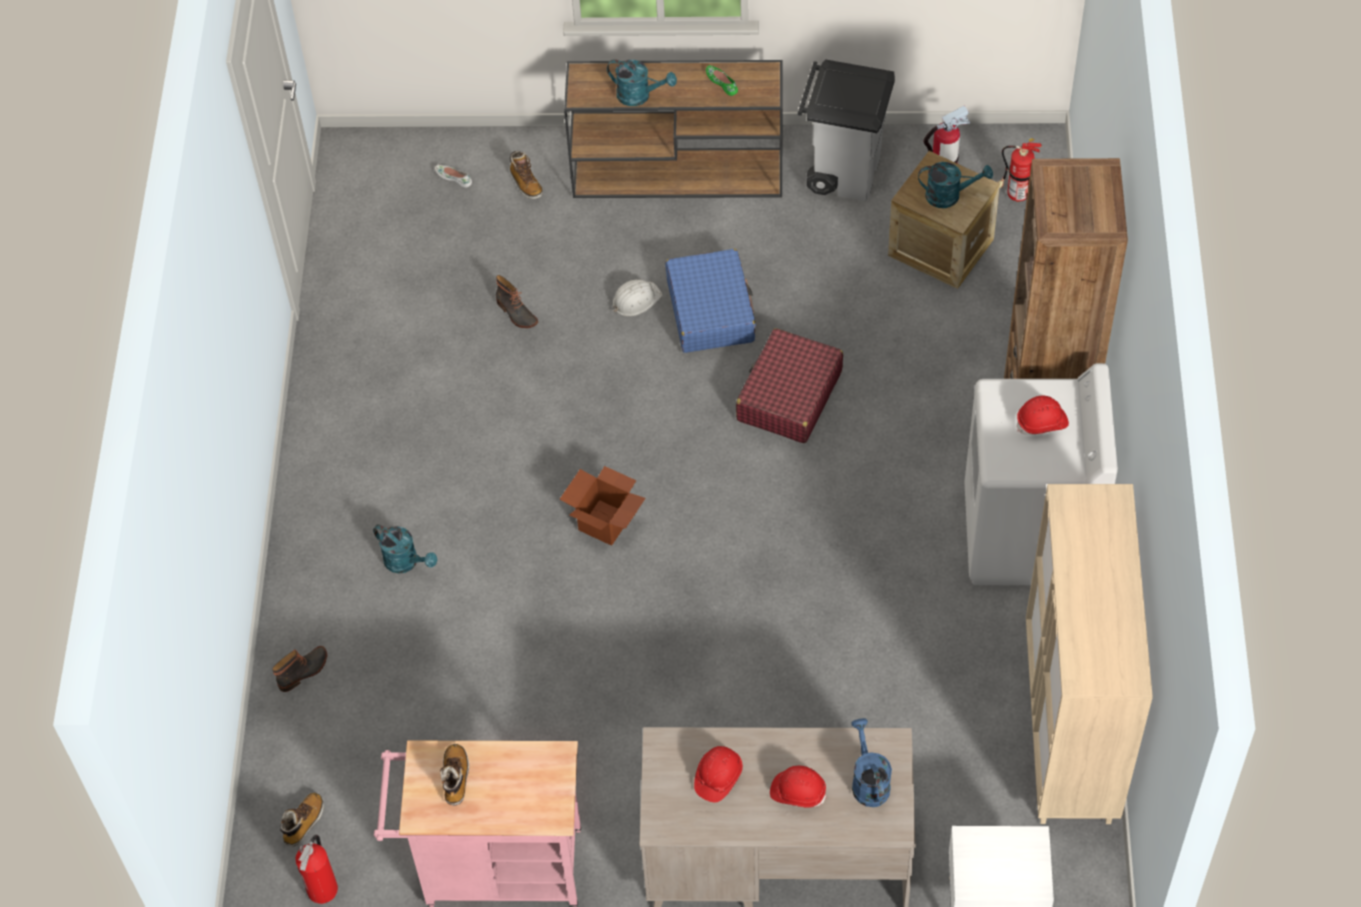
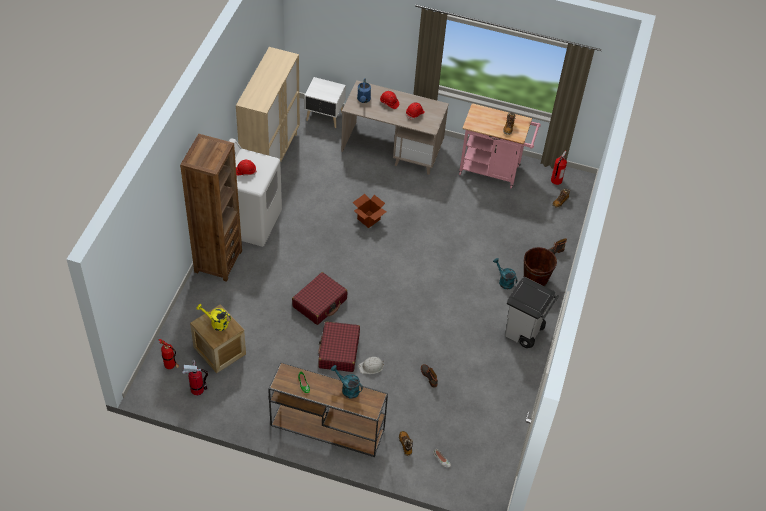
camera: 170 degrees left, 5 degrees down
cardboard box [560,466,645,546] -> cardboard box moved to [353,194,387,228]
blue suitcase [665,249,756,353] -> red suitcase [318,322,360,372]
grey trash can [798,59,895,201] -> grey trash can moved to [505,277,559,348]
turquoise watering can [918,162,993,208] -> yellow watering can [197,304,231,331]
none -> brown bucket [524,247,557,286]

